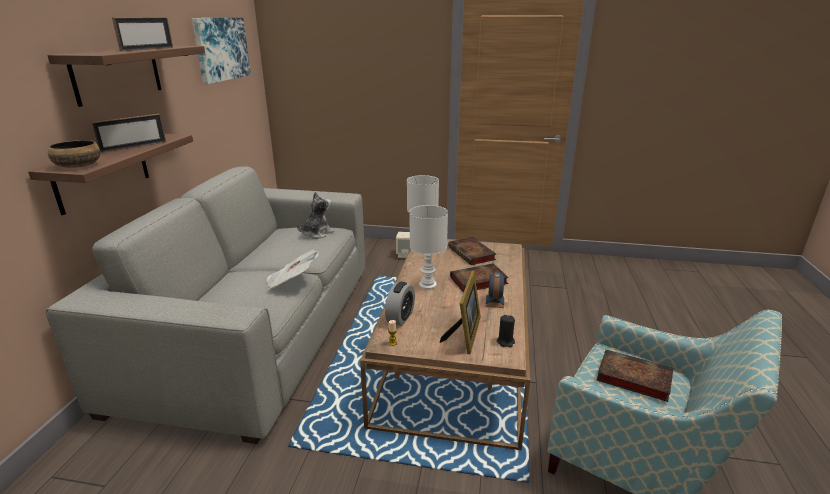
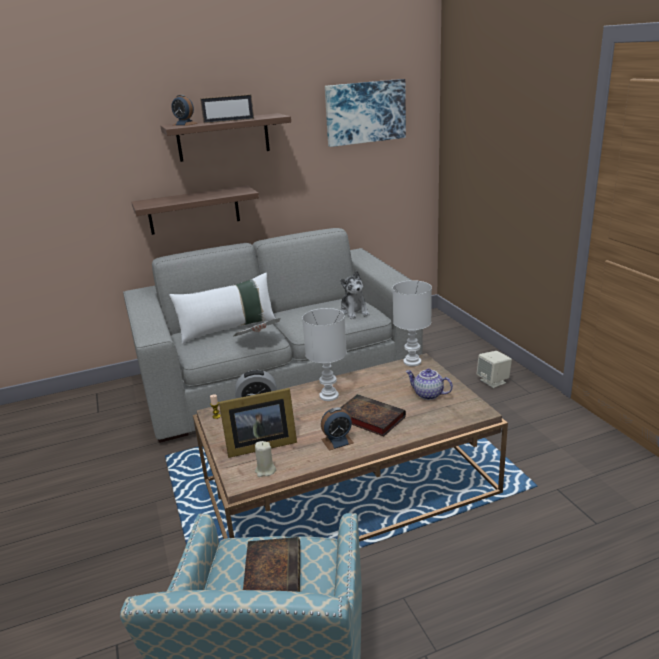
camera: 60 degrees right, 0 degrees up
bowl [48,140,100,168] -> none
picture frame [91,114,166,153] -> none
plush toy [297,192,334,239] -> plush toy turned 60 degrees clockwise [340,271,369,319]
book [448,237,496,265] -> teapot [405,369,453,400]
black candle [497,315,515,348] -> beige candle [255,441,276,477]
none -> white pillow [169,273,276,344]
none -> alarm clock [171,95,198,126]

